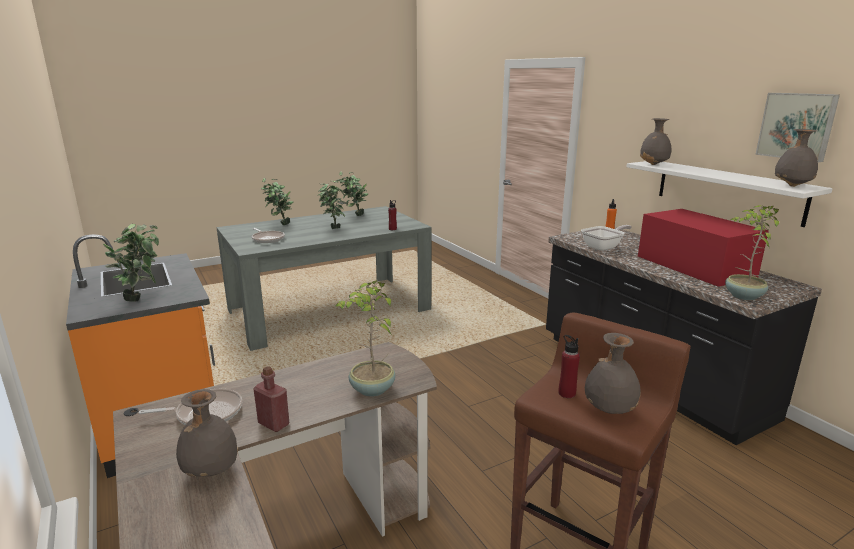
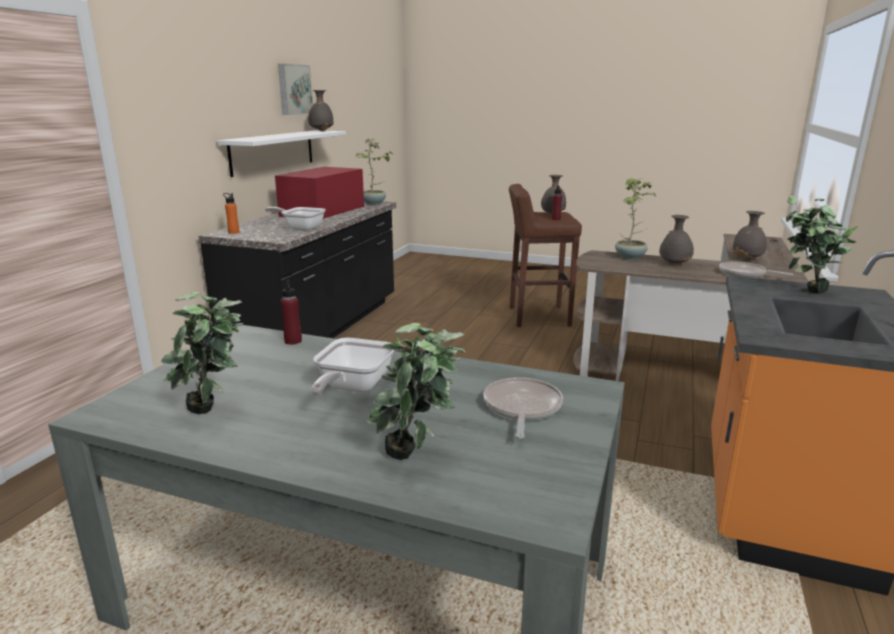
camera: 130 degrees left, 0 degrees up
red bottle [253,367,289,432] -> none
potted plant [317,179,347,229] -> frying pan [311,338,394,395]
grey vase [640,118,672,165] -> grey vase moved to [659,215,694,266]

